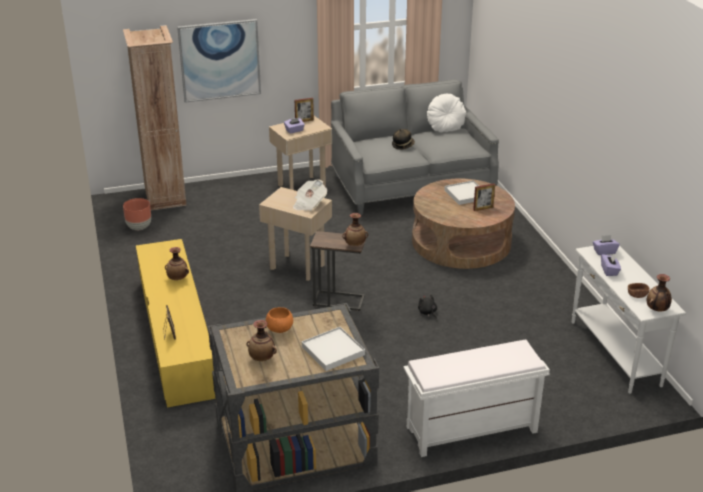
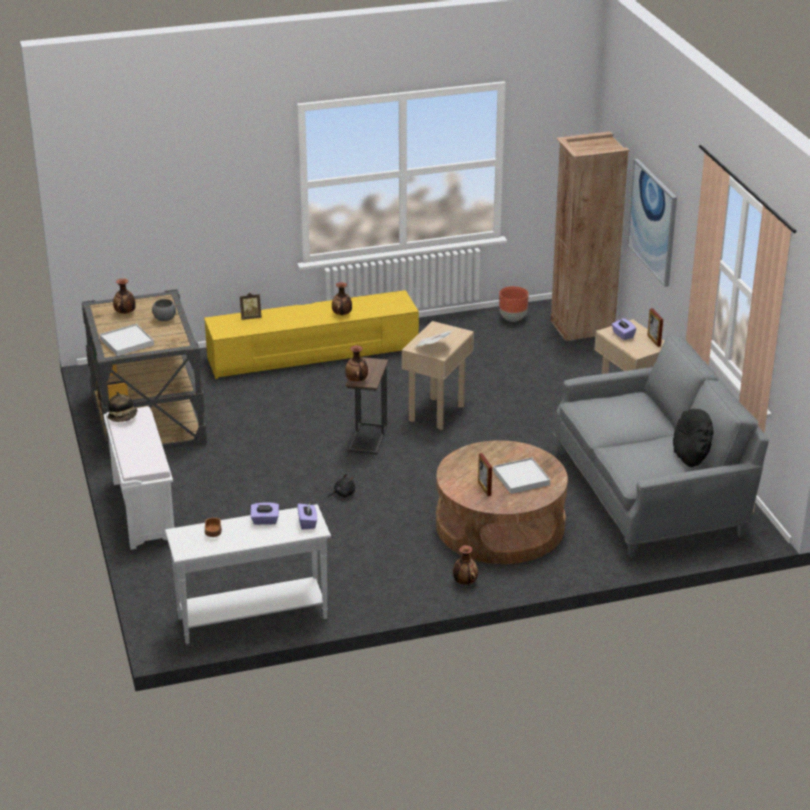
camera: 90 degrees right, 0 degrees up
orange bowl [266,307,293,333] -> grey bowl [152,299,176,321]
hat [392,129,415,150] -> hat moved to [108,392,138,422]
white pillow [427,94,466,133] -> black pillow [673,409,714,467]
vase [647,274,672,312] -> vase moved to [453,545,478,585]

